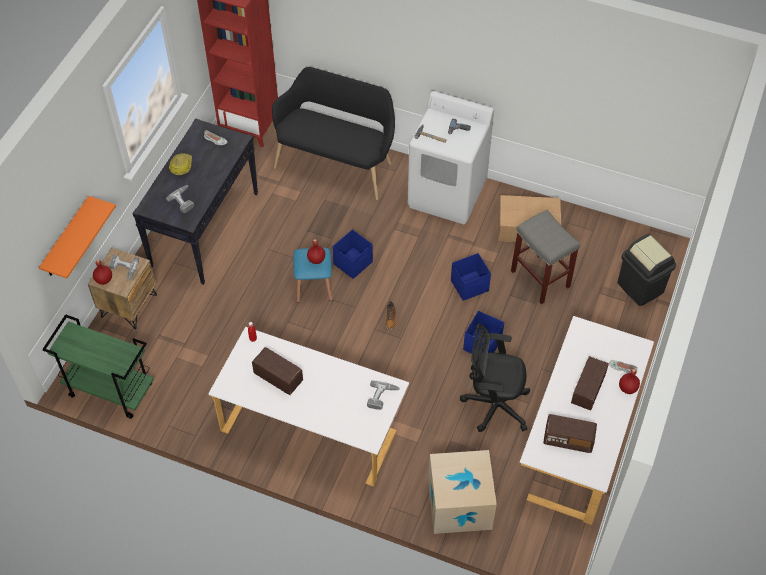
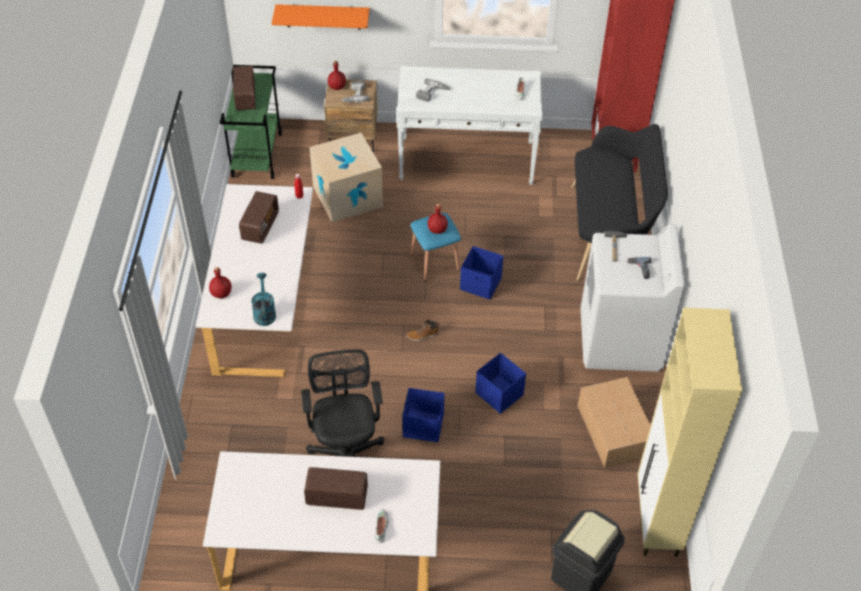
camera: 70 degrees right, 5 degrees down
black console table [132,118,258,285] -> white console table [396,66,543,185]
hard hat [169,153,192,175] -> none
power drill [367,381,400,410] -> turquoise watering can [251,273,276,326]
cardboard box [428,450,497,534] -> cardboard box moved to [310,133,383,222]
grey stool [511,210,580,304] -> none
radio [543,414,597,453] -> radio moved to [233,66,256,110]
red bottle [619,369,640,394] -> red bottle moved to [209,267,232,298]
none -> beige cabinet [638,308,742,557]

